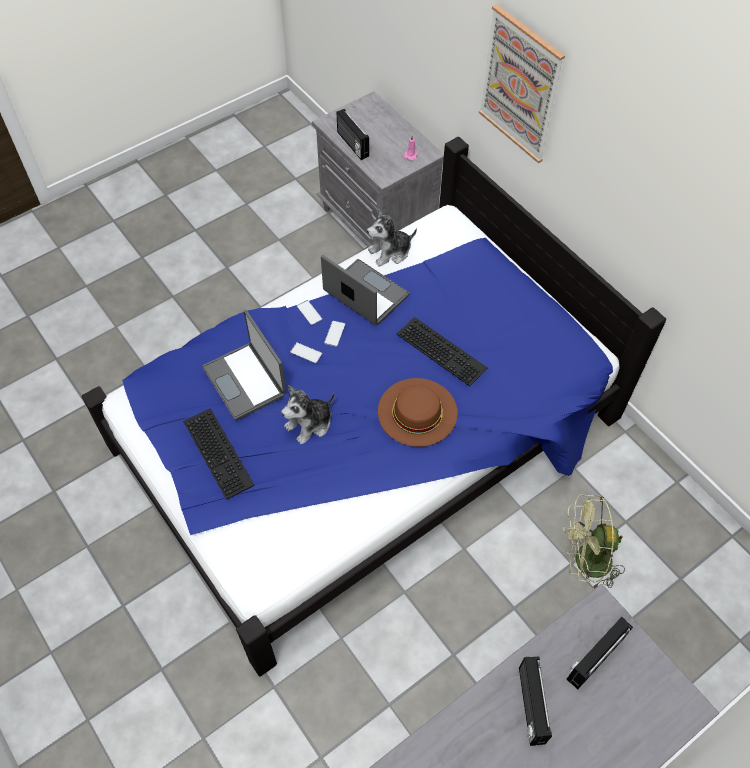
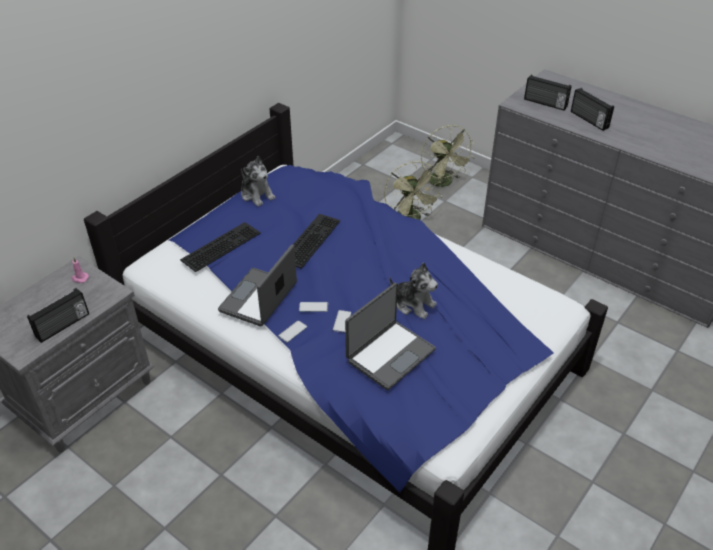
camera: 105 degrees left, 15 degrees down
keyboard [183,408,255,500] -> keyboard moved to [180,222,261,272]
plush toy [367,209,417,267] -> plush toy moved to [241,156,275,207]
brown hat [378,378,457,447] -> none
picture [479,4,565,163] -> none
radio [519,657,552,746] -> radio turned 75 degrees clockwise [571,88,614,131]
none -> green fan [421,125,475,190]

